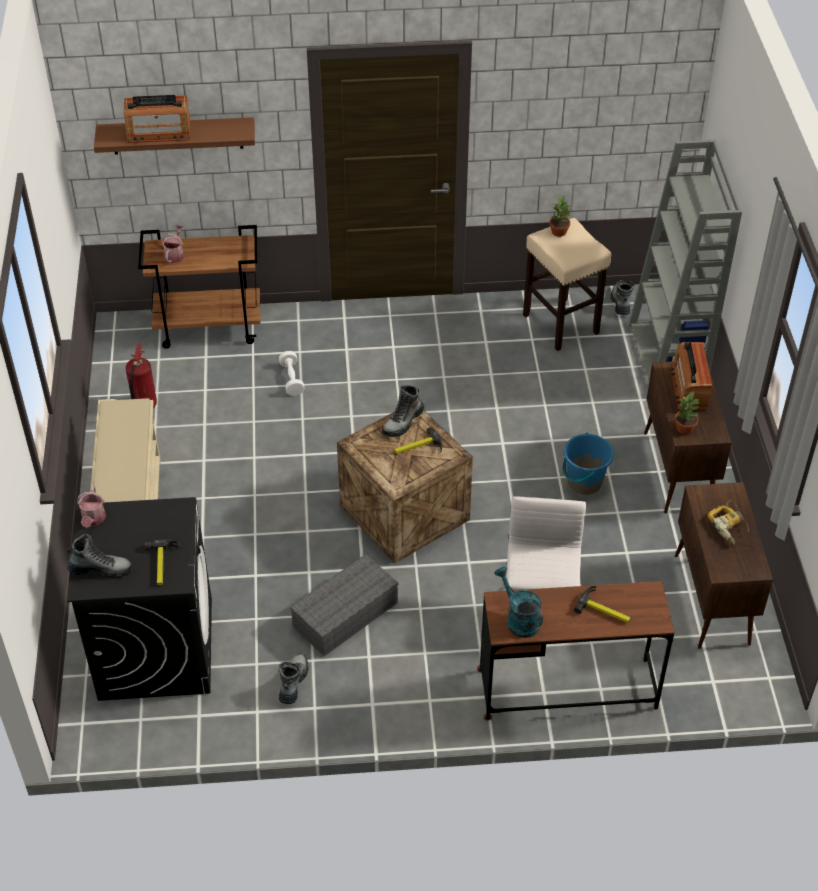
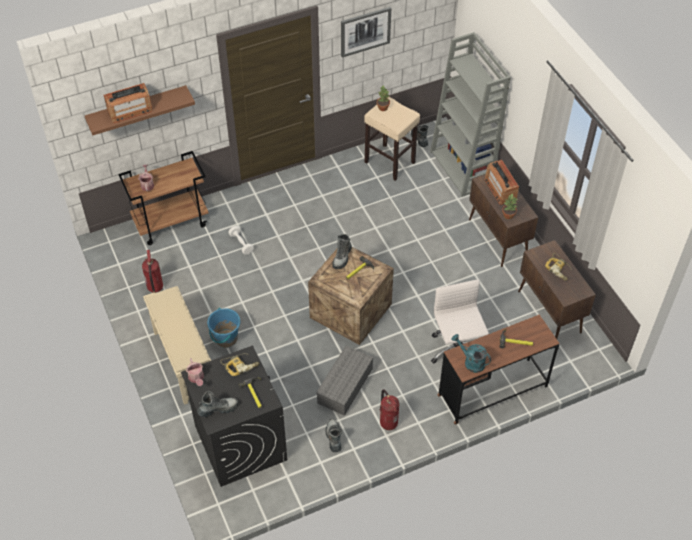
camera: 20 degrees left, 5 degrees up
blue bucket [563,432,614,495] -> blue bucket moved to [207,308,240,348]
none -> power drill [220,354,259,376]
none -> picture [341,7,391,57]
none -> fire extinguisher [380,390,399,430]

